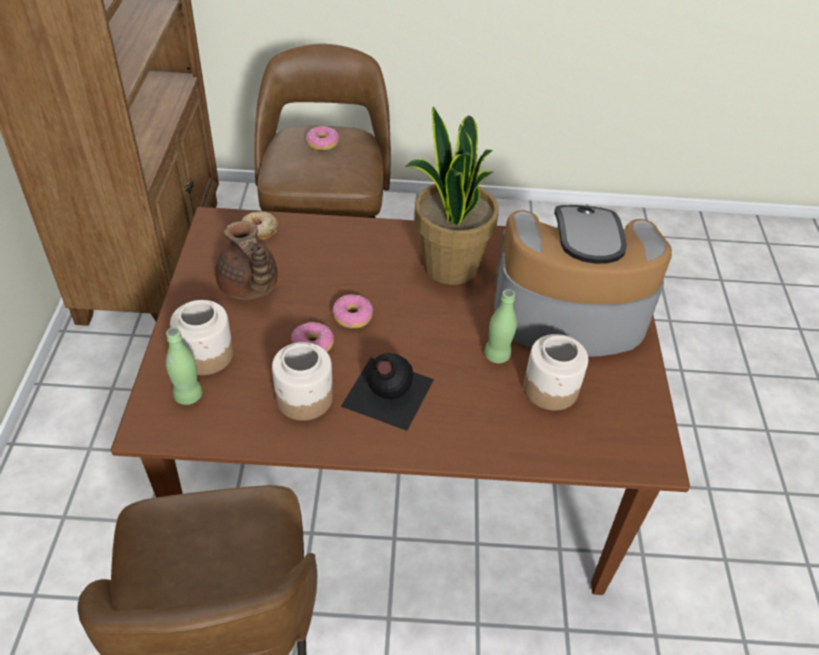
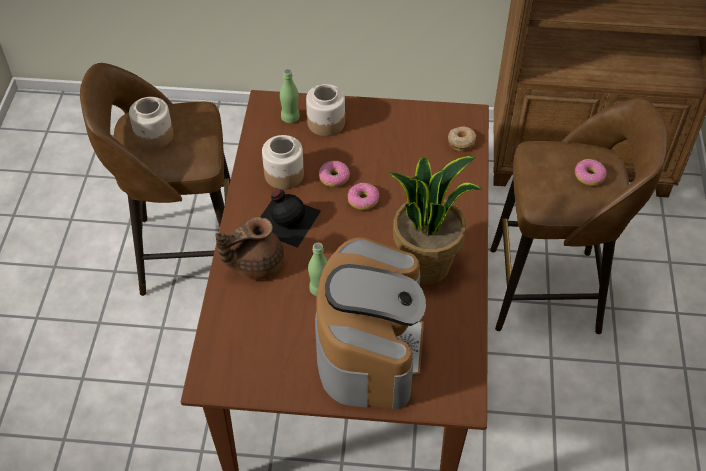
camera: 95 degrees right, 5 degrees up
brown teapot [215,221,278,300] -> brown teapot moved to [215,217,284,280]
jar [524,334,588,411] -> jar moved to [129,97,173,150]

